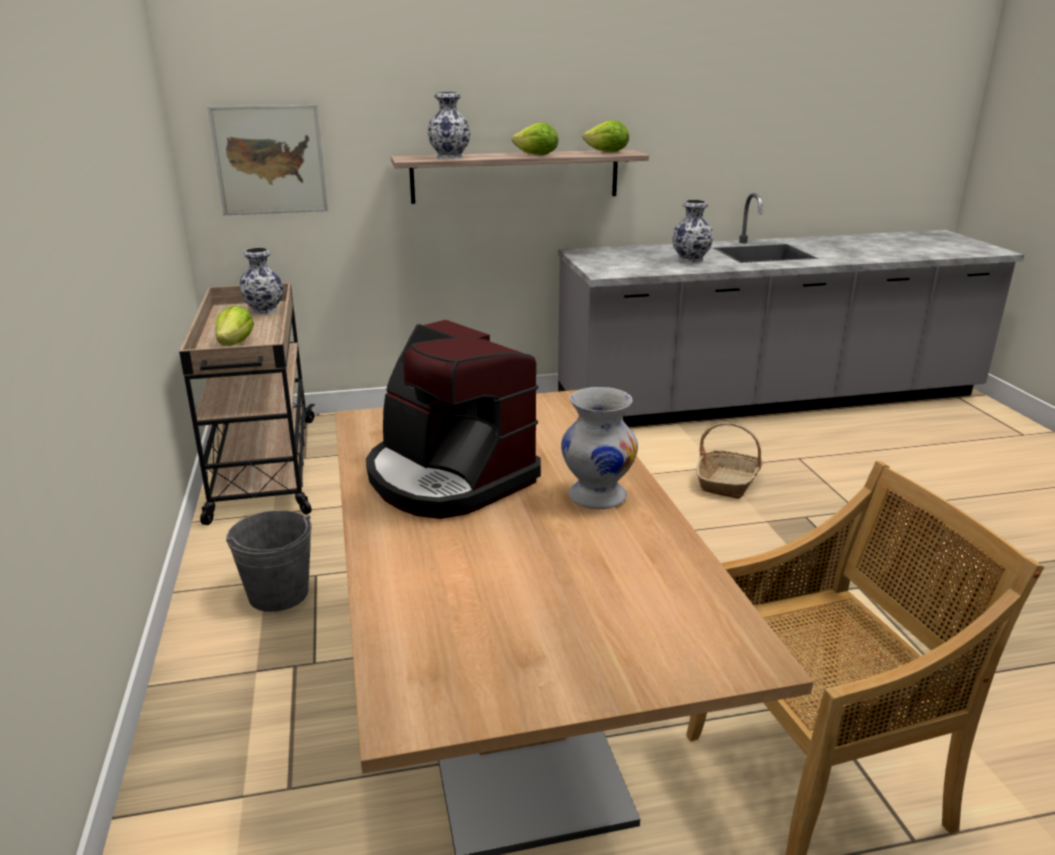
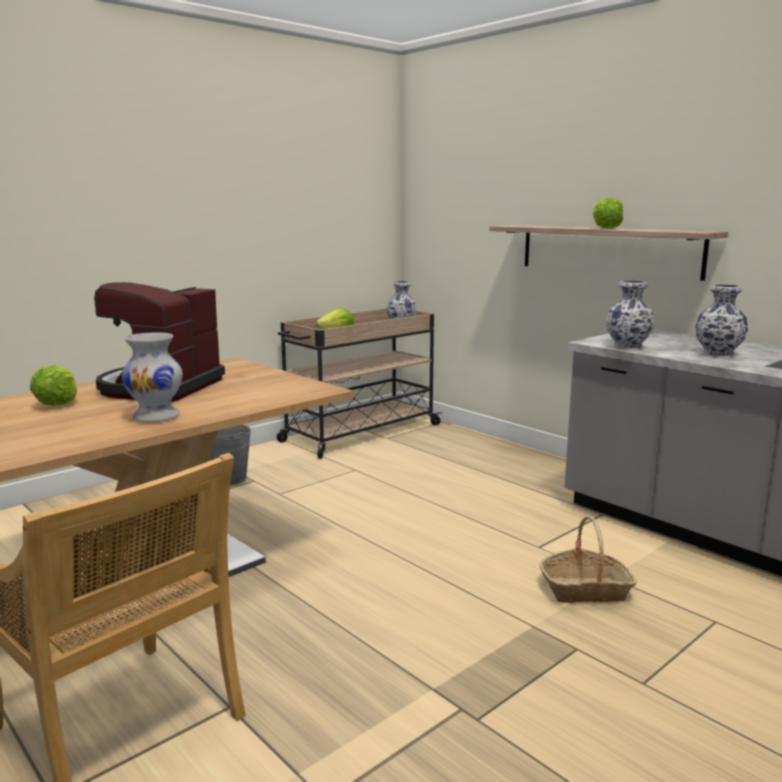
camera: 60 degrees right, 10 degrees down
picture [207,105,328,215] -> none
vase [428,92,470,159] -> vase moved to [606,280,655,350]
lettuce [583,120,629,152] -> lettuce moved to [30,365,77,406]

